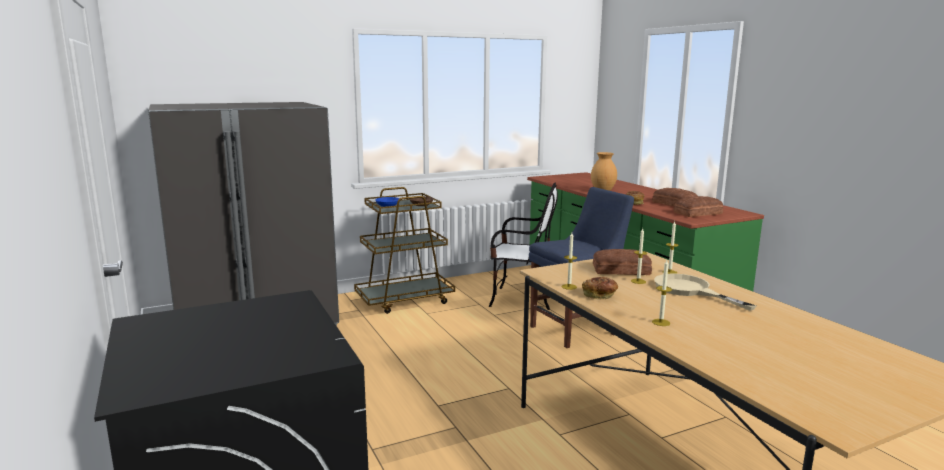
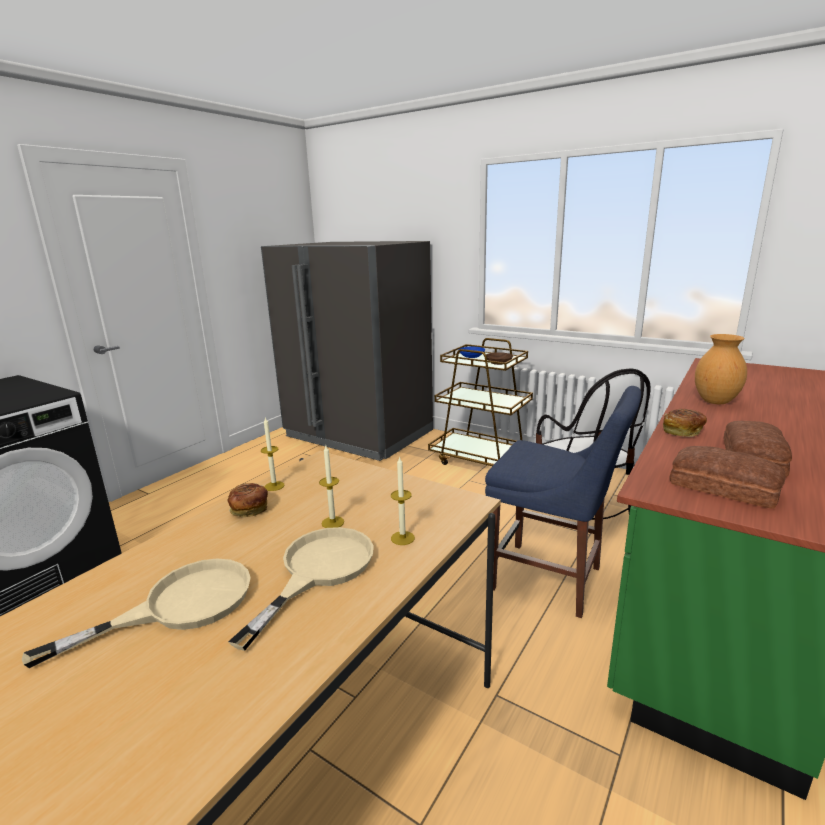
camera: 60 degrees right, 5 degrees up
bread [593,249,652,275] -> none
candle [652,260,672,326] -> none
none -> beige frying pan [22,559,251,668]

